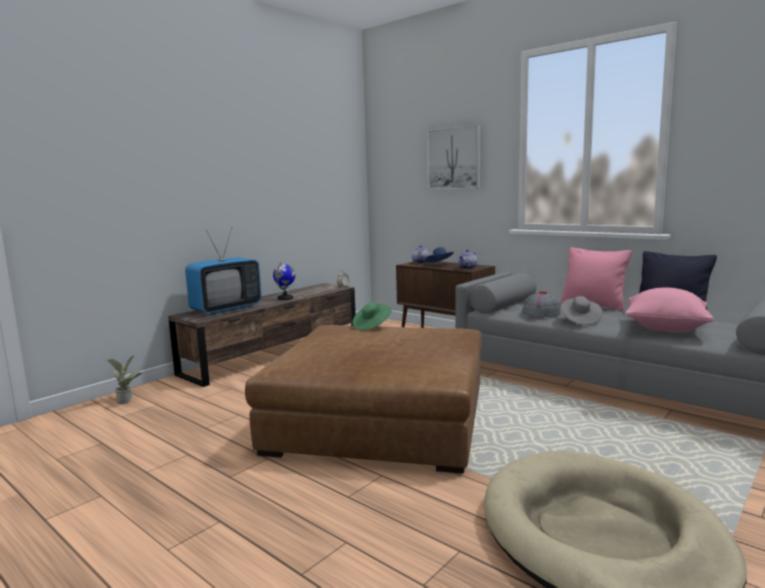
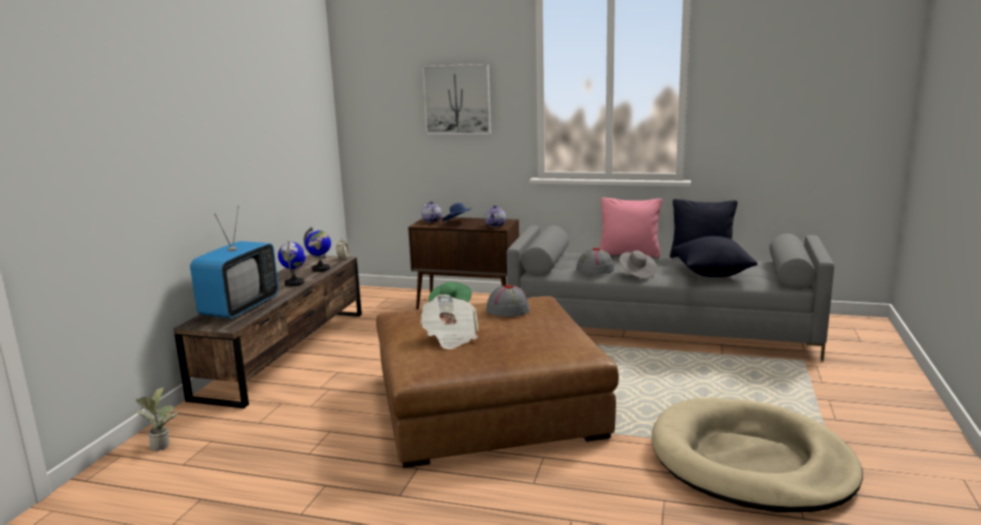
camera: 25 degrees left, 5 degrees up
pink pillow [625,288,714,333] -> black pillow [673,236,757,277]
none -> globe [304,227,331,272]
none -> newspaper [420,295,478,350]
none -> grey hat [486,285,530,317]

